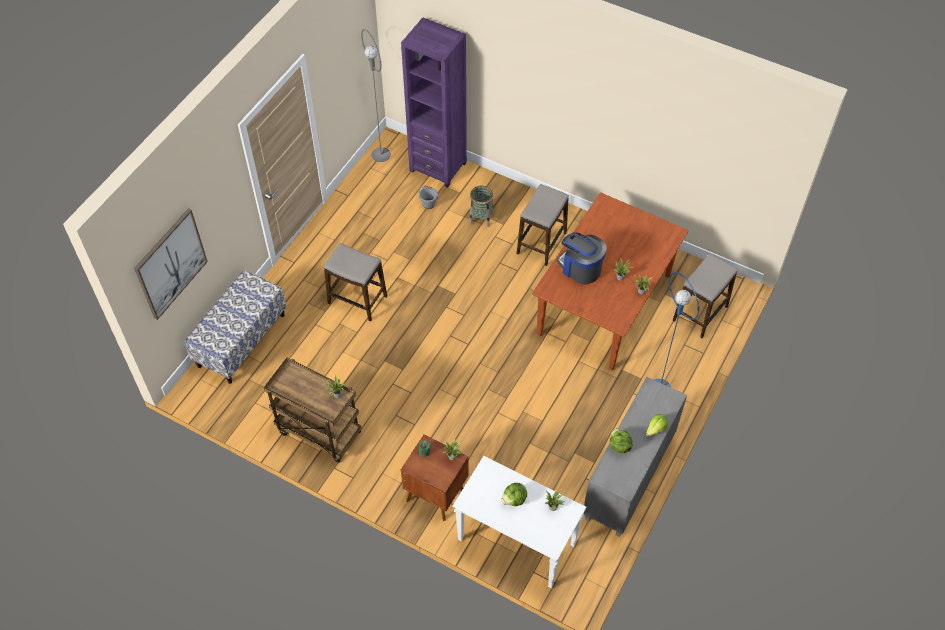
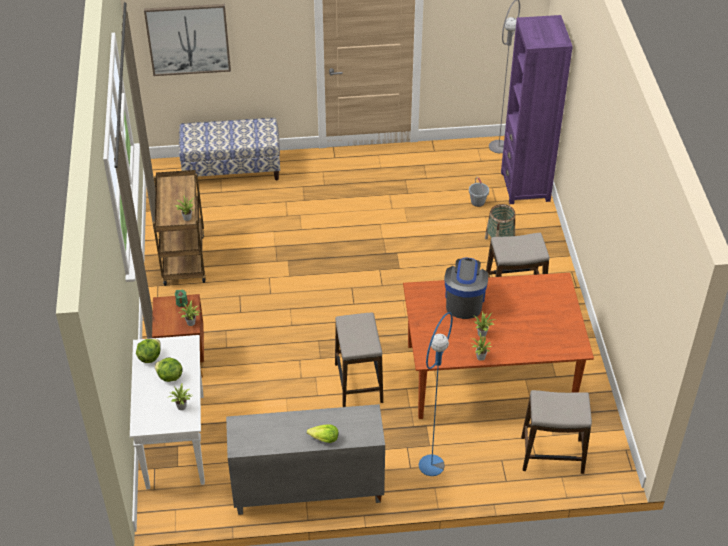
camera: 55 degrees right, 10 degrees down
stool [324,243,387,322] -> stool moved to [335,312,383,407]
lettuce [610,429,632,453] -> lettuce moved to [136,339,161,363]

